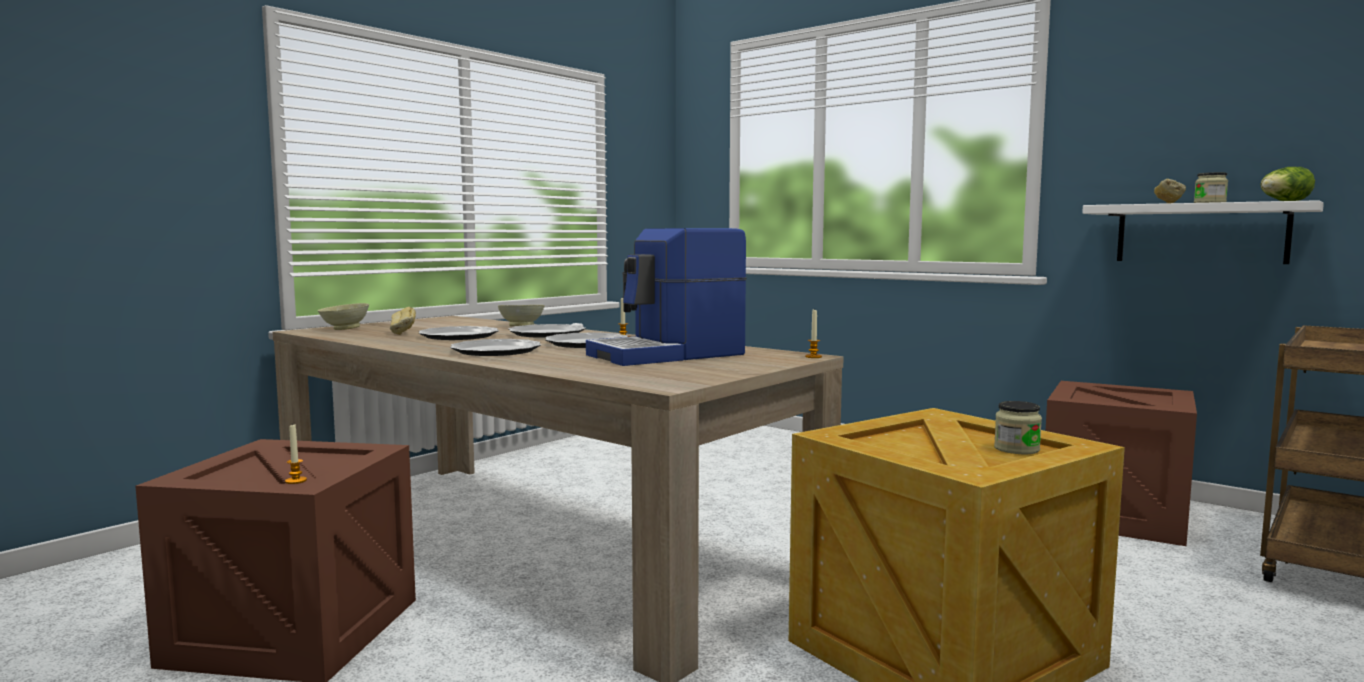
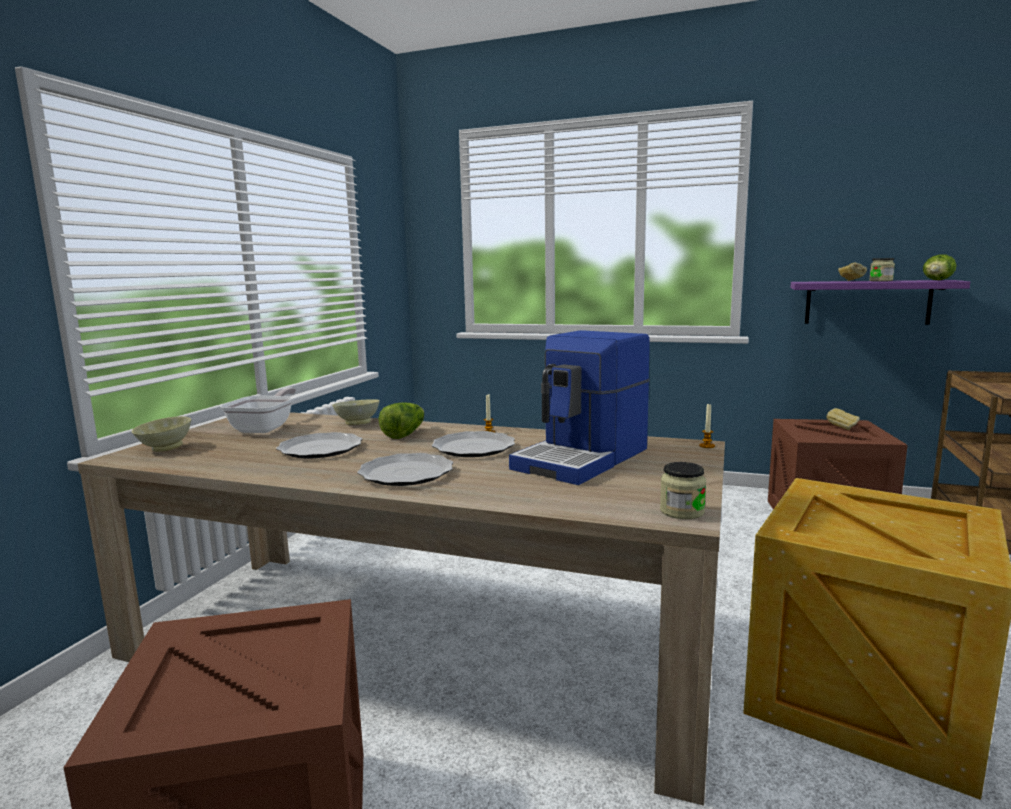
camera: 20 degrees left, 5 degrees up
candle [285,423,307,484] -> none
bread [390,307,416,335] -> bread moved to [826,408,860,430]
plate [508,324,586,338] -> lettuce [378,402,424,439]
jar [994,401,1042,454] -> jar moved to [660,462,706,519]
white shelf [1082,200,1324,264] -> purple shelf [790,280,970,325]
none -> frying pan [220,388,296,433]

